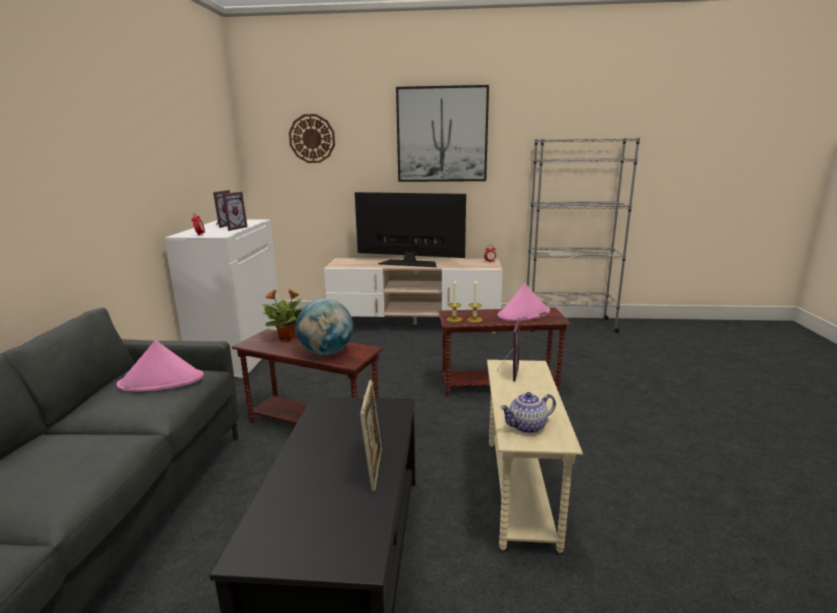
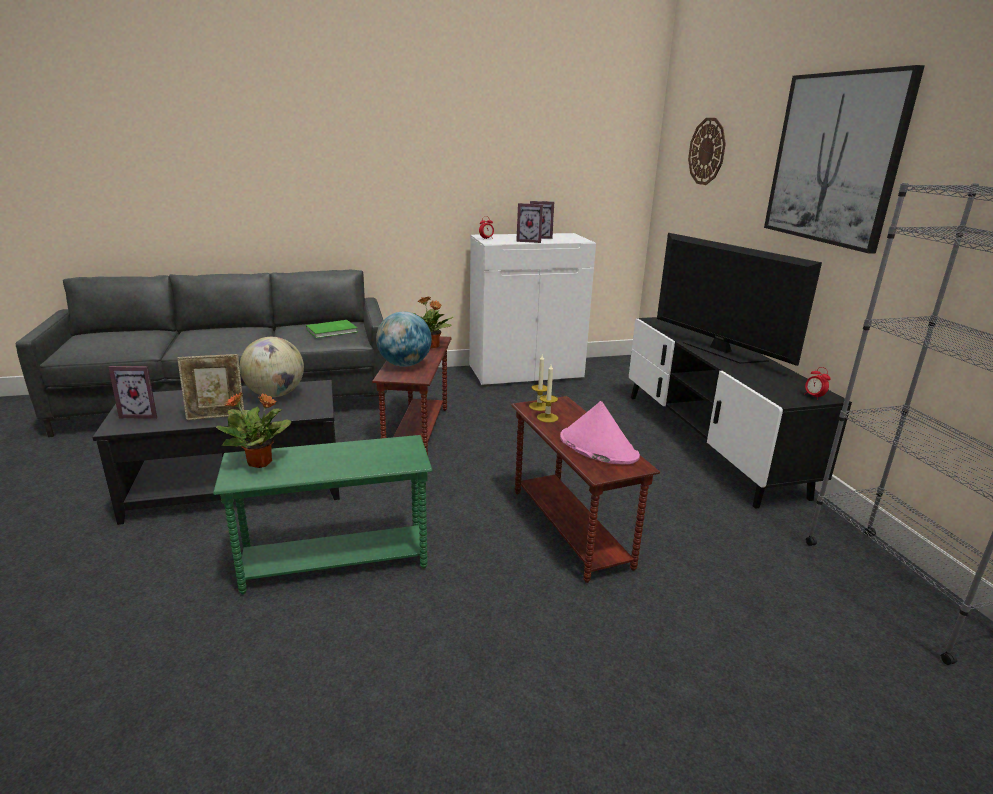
camera: 70 degrees right, 5 degrees up
pink hat [116,340,204,392] -> green book [306,320,357,338]
beige tv stand [324,258,503,333] -> black tv stand [629,317,852,509]
television [355,192,466,267] -> television turned 150 degrees clockwise [657,233,822,366]
beige side table [487,360,583,553] -> green side table [213,435,432,594]
picture frame [497,320,520,381] -> picture frame moved to [108,366,157,419]
teapot [500,392,556,434] -> potted plant [216,392,292,468]
none -> globe [240,337,304,397]

